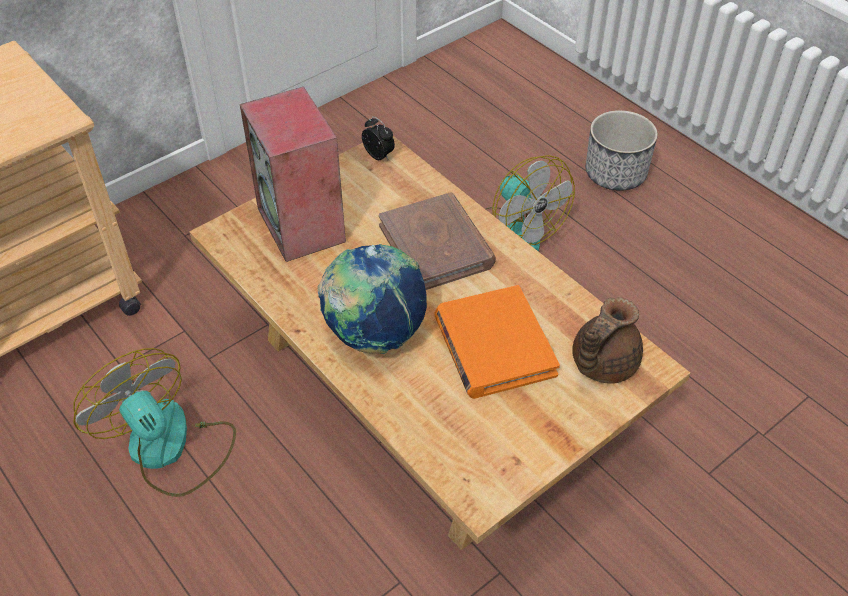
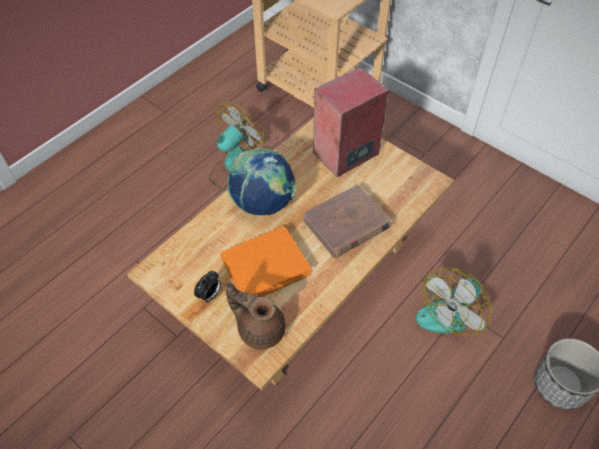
camera: 80 degrees right, 5 degrees up
alarm clock [362,116,395,160] -> alarm clock moved to [194,271,221,303]

